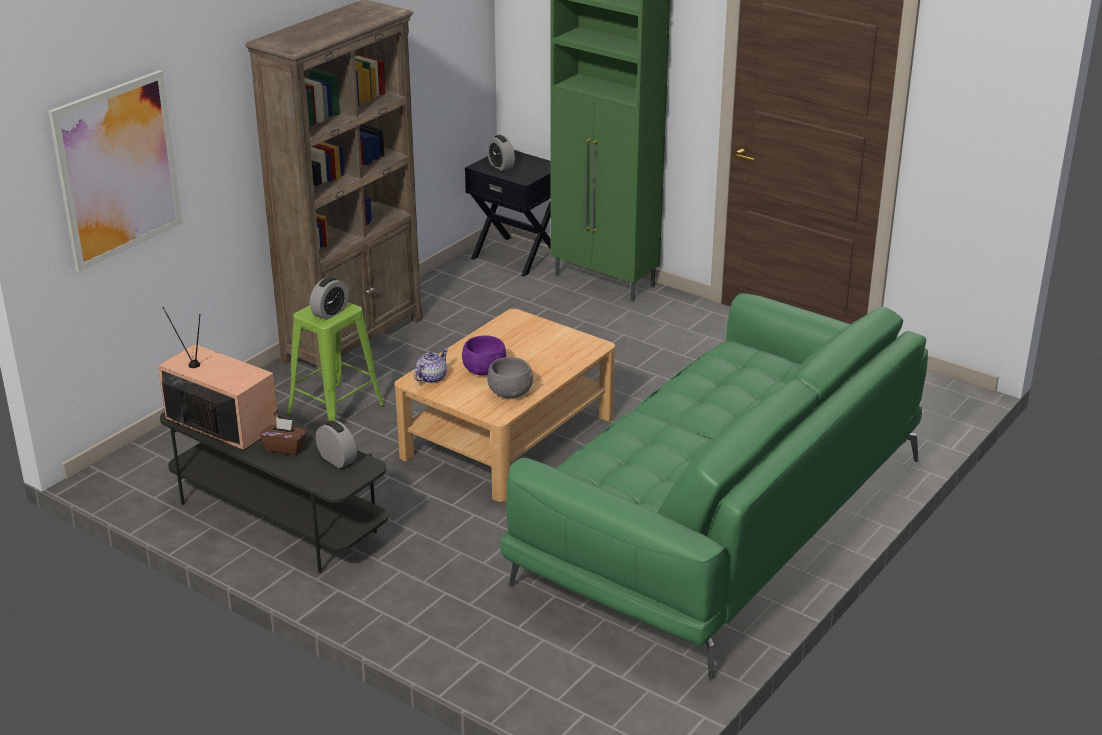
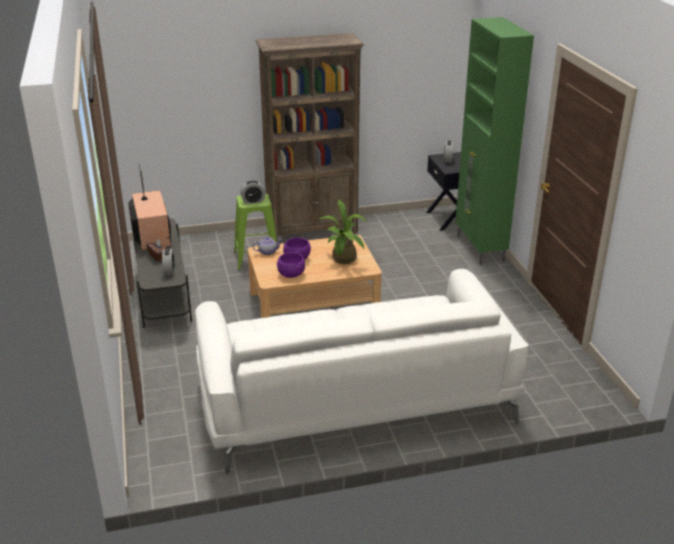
camera: 40 degrees right, 0 degrees up
picture [48,70,183,272] -> none
grey bowl [487,357,533,398] -> purple bowl [277,253,305,278]
green sofa [500,293,928,679] -> white sofa [195,269,529,474]
none -> potted plant [318,200,368,264]

